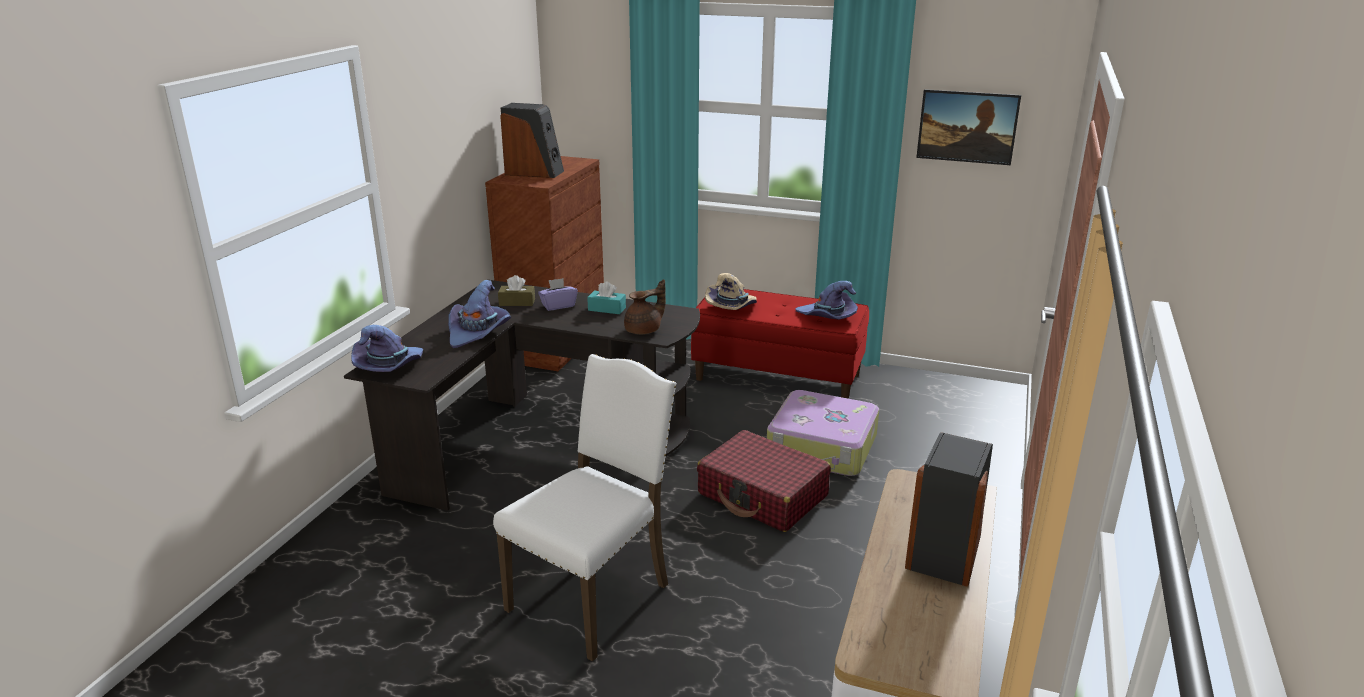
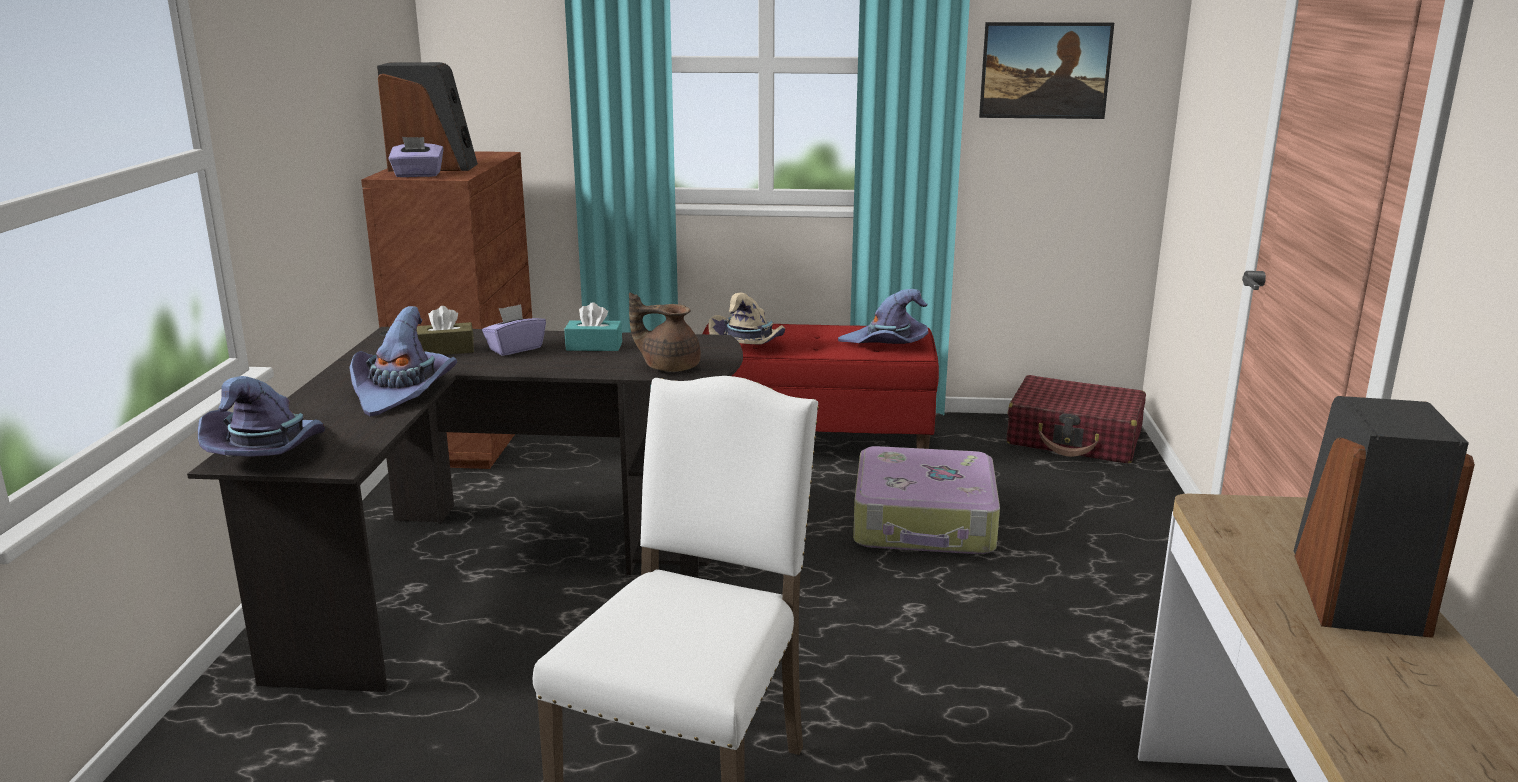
camera: 15 degrees left, 5 degrees down
brown teapot [624,279,666,334] -> brown teapot turned 120 degrees counterclockwise [629,292,701,372]
red suitcase [697,430,831,532] -> red suitcase moved to [1007,375,1146,464]
none -> purple tissue box [389,137,443,177]

